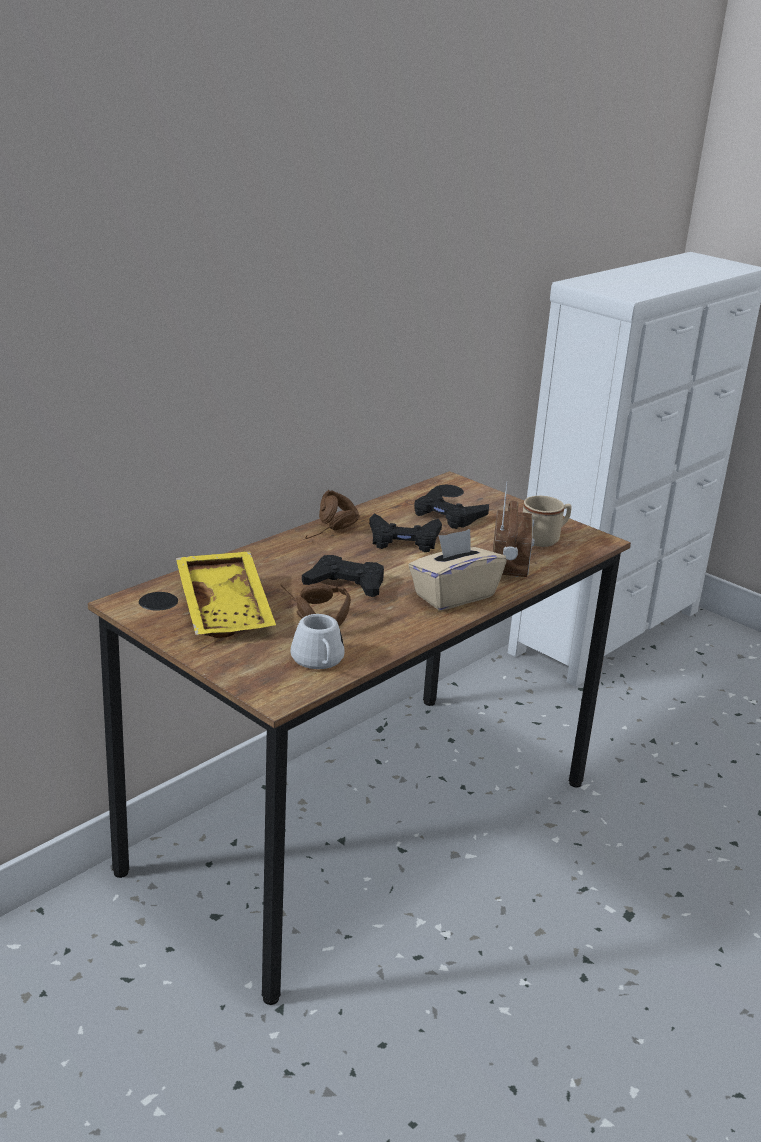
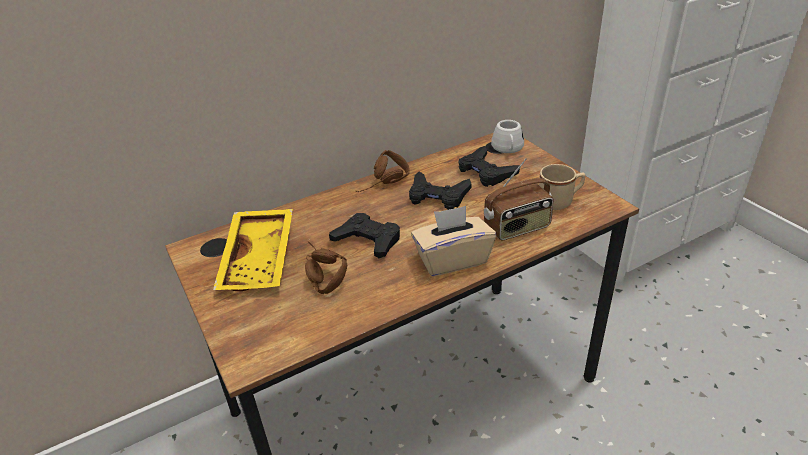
camera: 20 degrees right, 10 degrees up
white mug [290,614,344,669] -> white mug moved to [491,120,524,153]
radio [493,482,534,577] -> radio turned 45 degrees clockwise [484,158,554,241]

